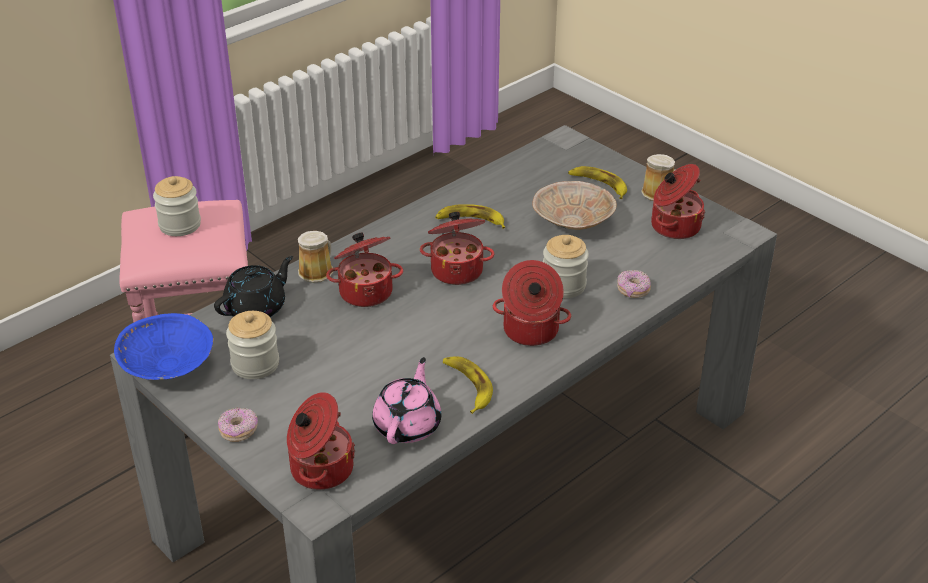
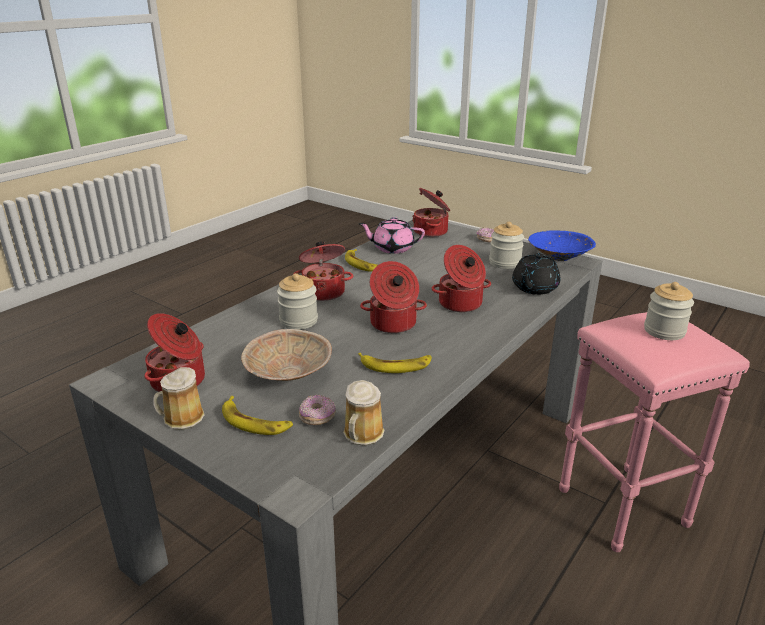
camera: 170 degrees right, 10 degrees down
mug [298,231,333,283] -> mug moved to [343,380,384,445]
pink teapot [372,357,441,444] -> pink teapot turned 90 degrees clockwise [359,217,425,254]
donut [617,270,651,298] -> donut moved to [299,395,336,425]

